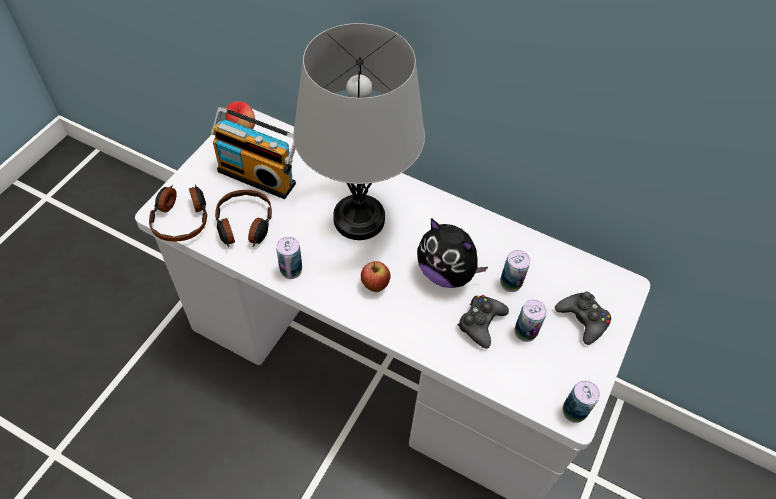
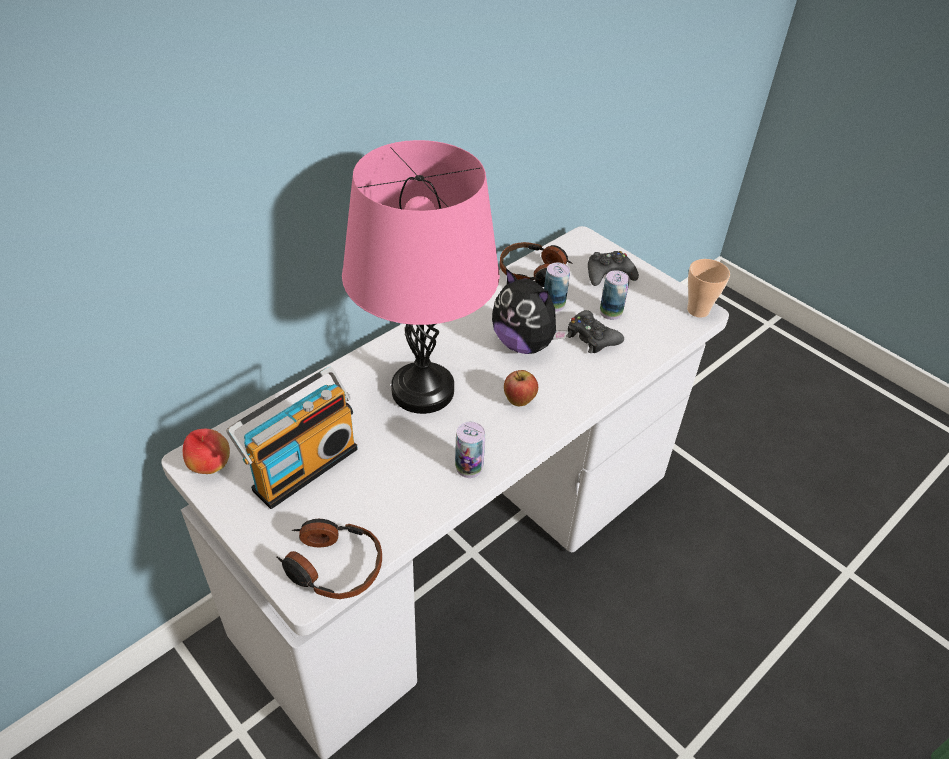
camera: 70 degrees left, 10 degrees down
headphones [215,190,272,247] -> headphones moved to [500,242,573,287]
grey table lamp [293,23,425,240] -> pink table lamp [342,140,500,414]
plush toy [417,218,488,288] -> plush toy turned 75 degrees clockwise [492,268,568,354]
can [562,380,600,423] -> cup [687,259,730,318]

